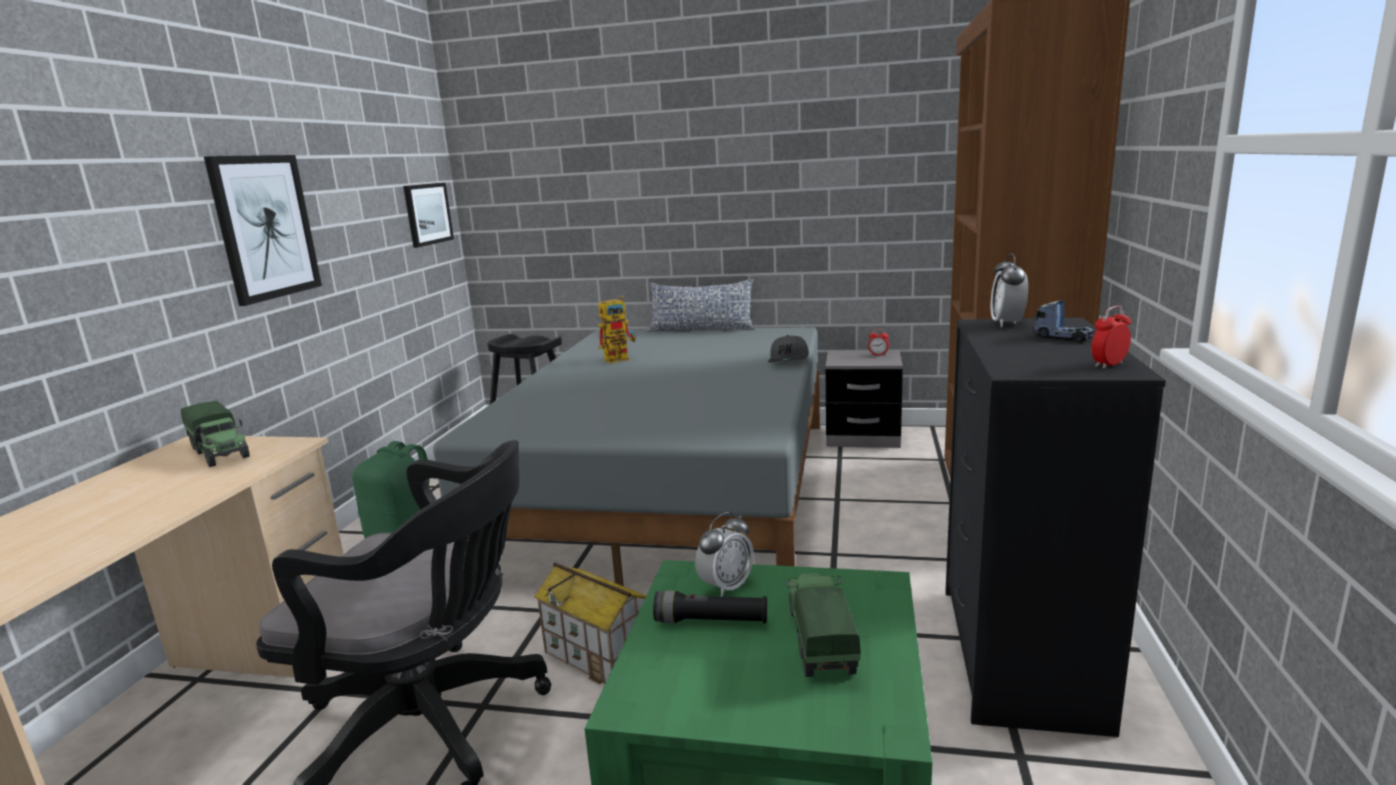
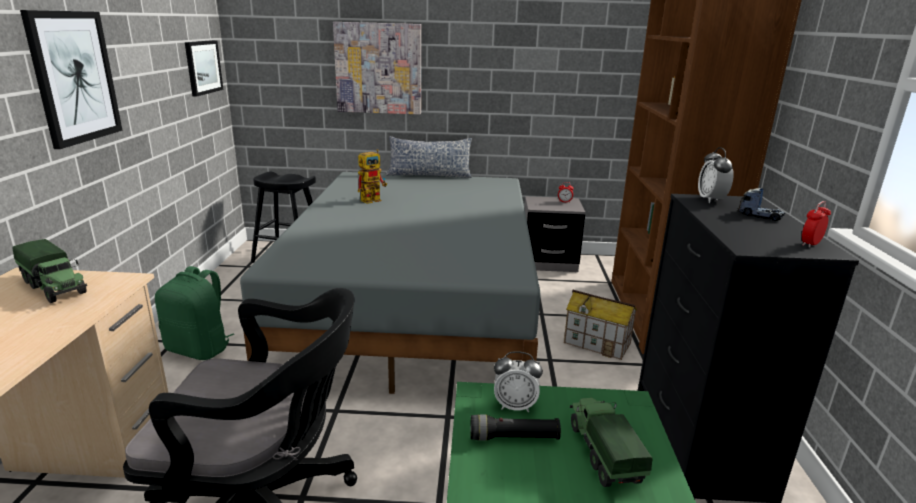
camera: 10 degrees left, 5 degrees up
toy house [534,562,646,684] -> toy house moved to [564,290,637,360]
alarm clock [695,512,754,597] -> alarm clock turned 60 degrees clockwise [494,351,543,412]
grey cap [768,335,809,362] -> none
none -> picture [333,22,421,115]

